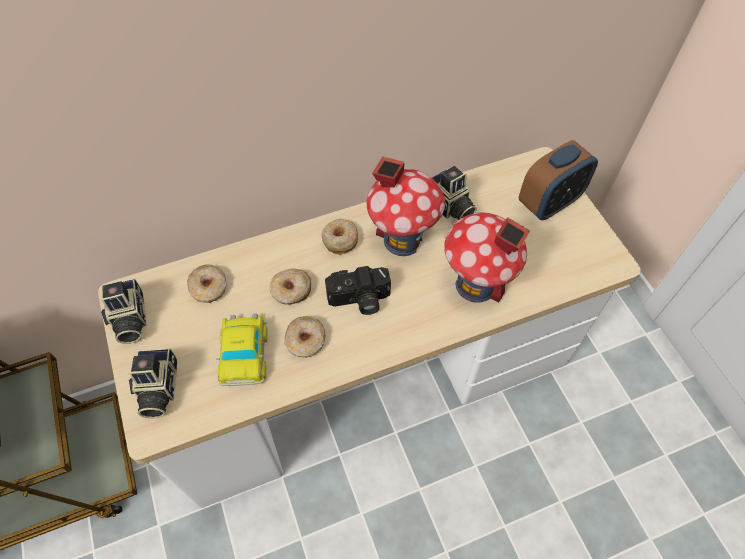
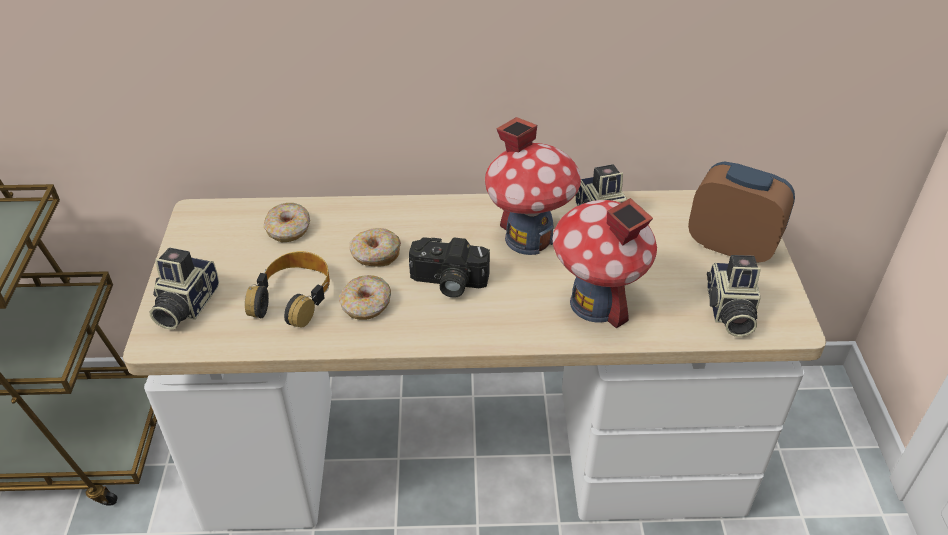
camera: 20 degrees right, 15 degrees down
camera [101,279,147,344] -> camera moved to [707,255,761,337]
toy car [216,313,267,386] -> headphones [245,251,330,328]
donut [322,219,358,255] -> none
alarm clock [519,140,598,220] -> alarm clock turned 135 degrees counterclockwise [688,161,795,263]

